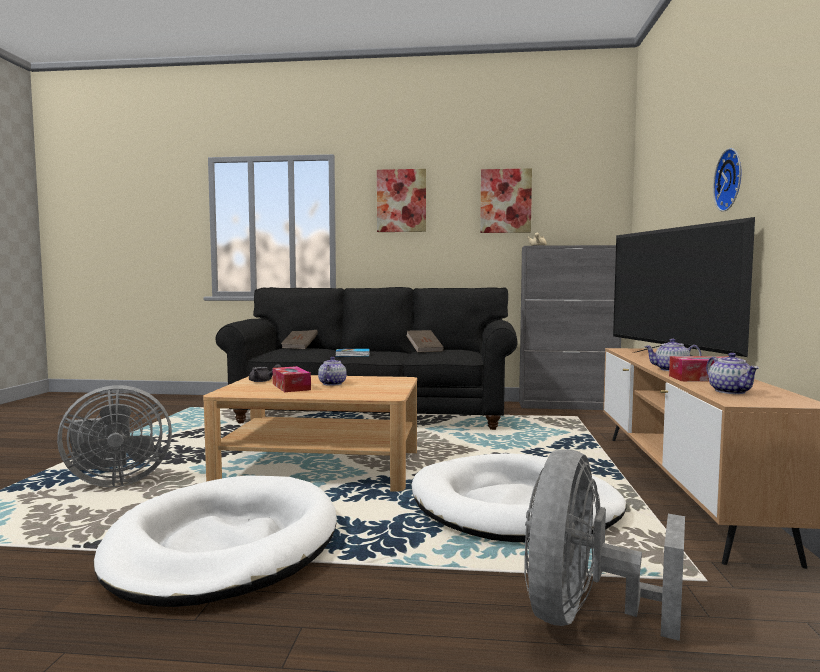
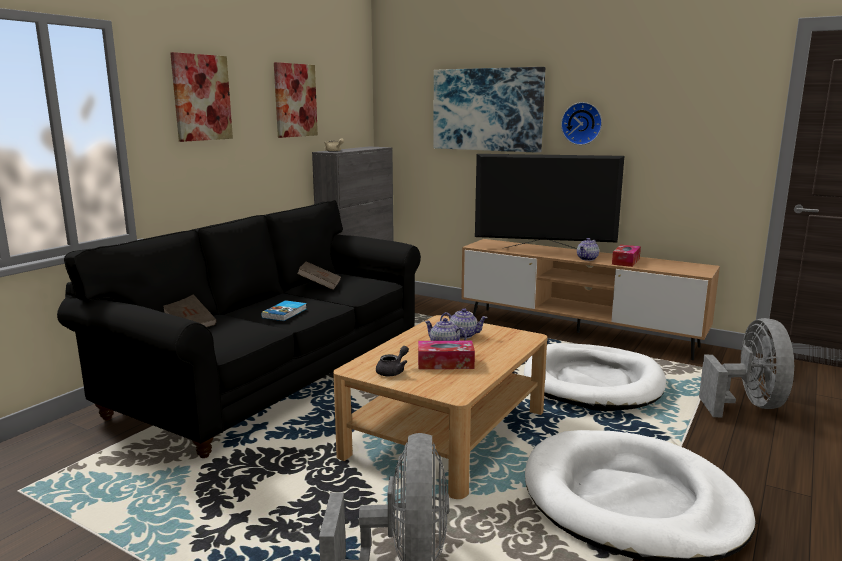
camera: 65 degrees left, 10 degrees up
grey fan [524,449,685,641] -> grey fan turned 135 degrees counterclockwise [699,318,795,418]
teapot [706,353,759,394] -> teapot moved to [440,308,488,339]
none -> picture [433,67,545,153]

